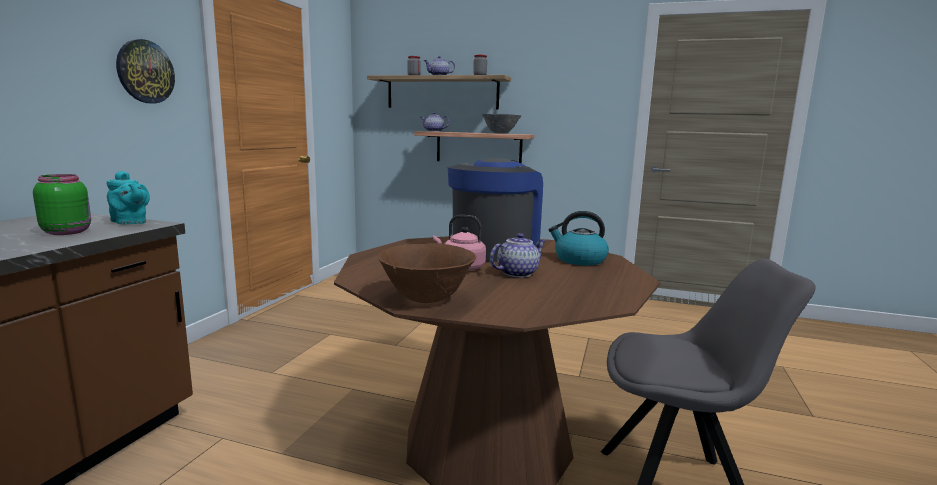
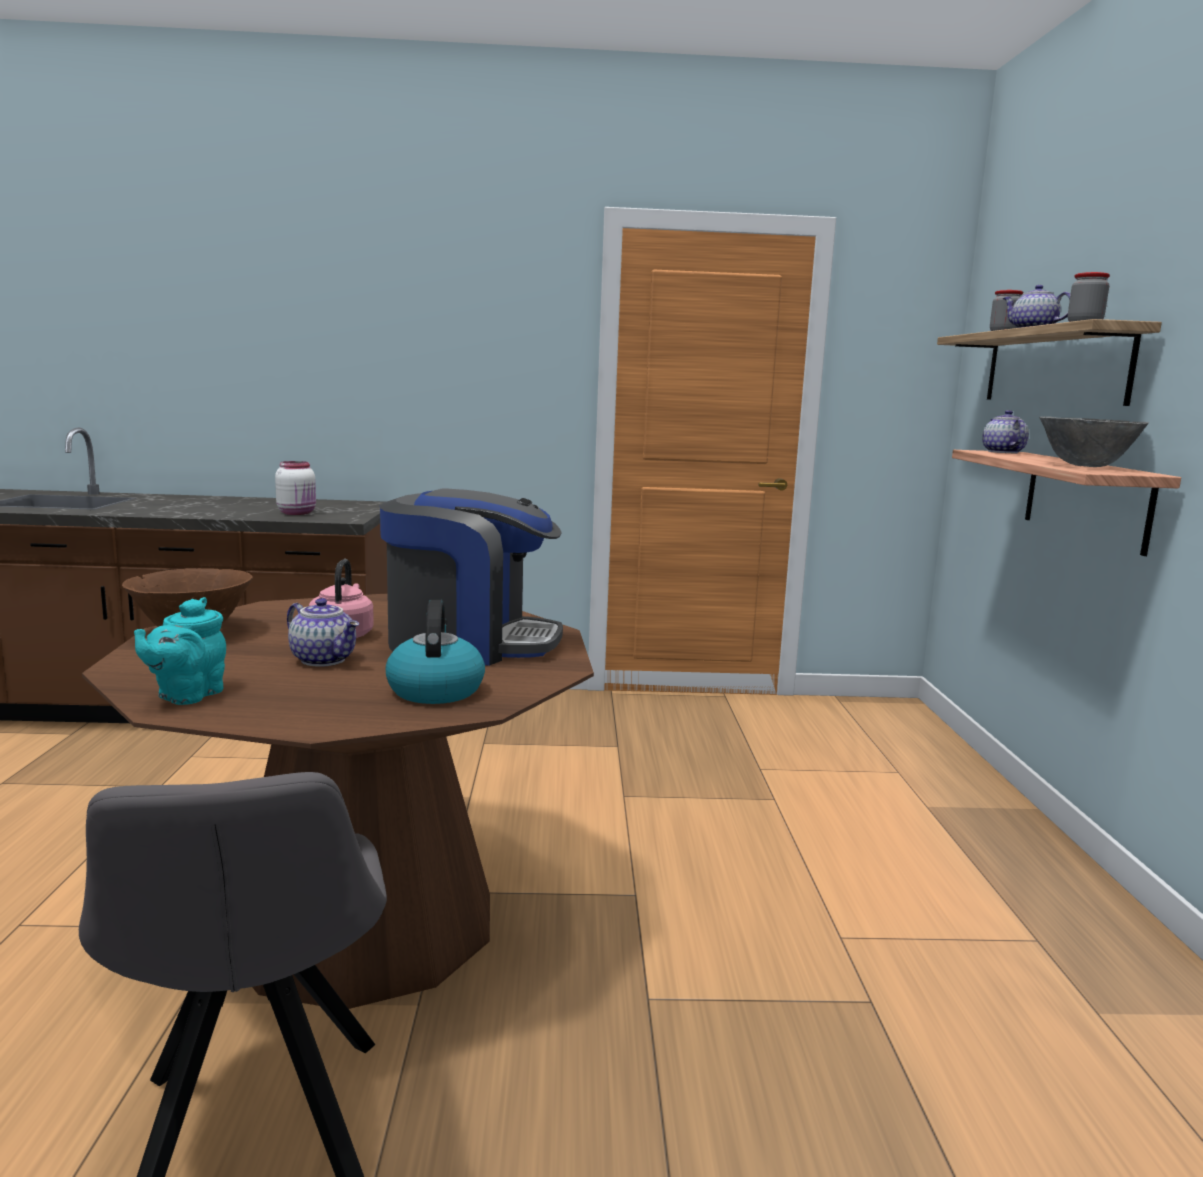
camera: 70 degrees right, 0 degrees up
green jar [33,174,91,235] -> white jar [275,461,316,515]
turquoise teapot [107,171,150,224] -> turquoise teapot moved to [134,597,226,705]
wall clock [116,39,175,104] -> none

